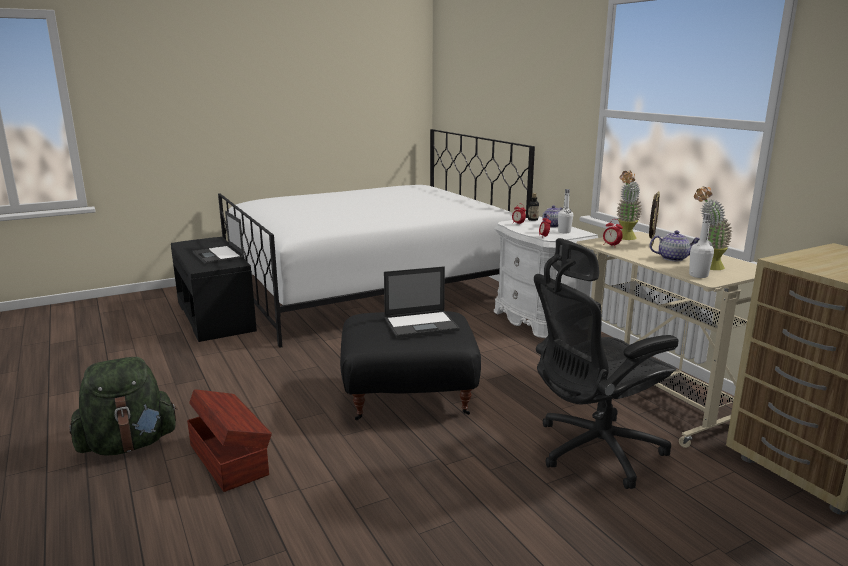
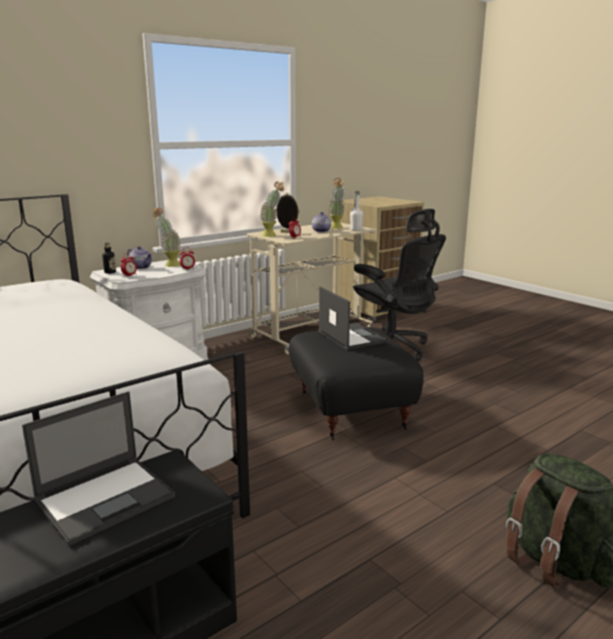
camera: 100 degrees left, 0 degrees up
brown storage box [187,389,272,492] -> none
white bottle [558,189,573,233] -> potted plant [153,207,181,267]

